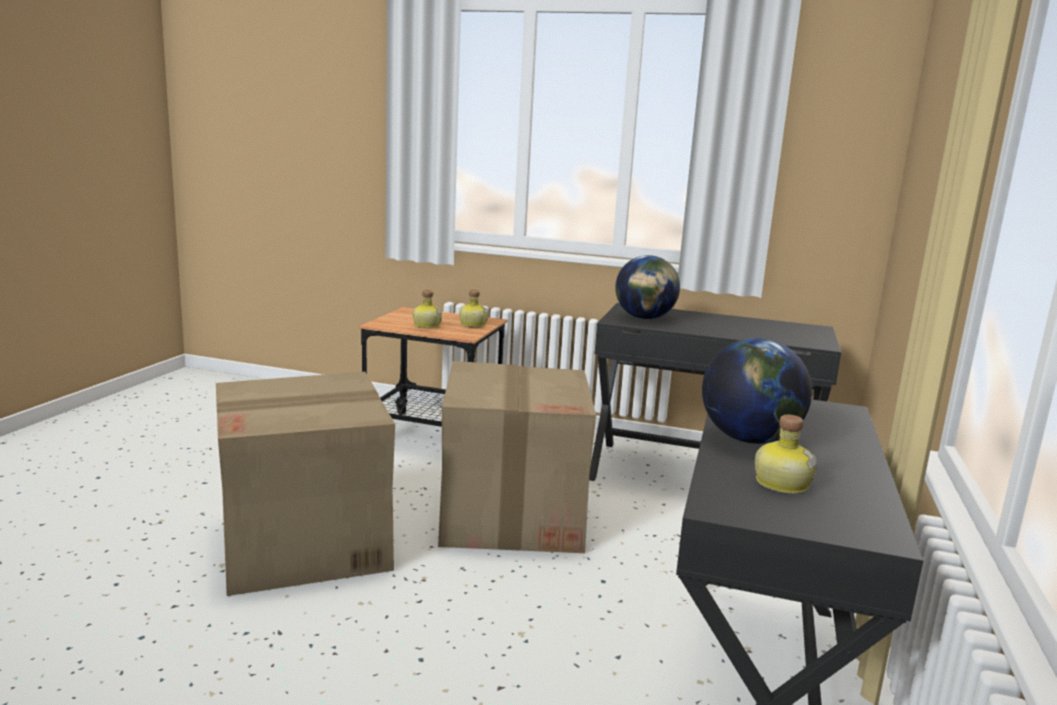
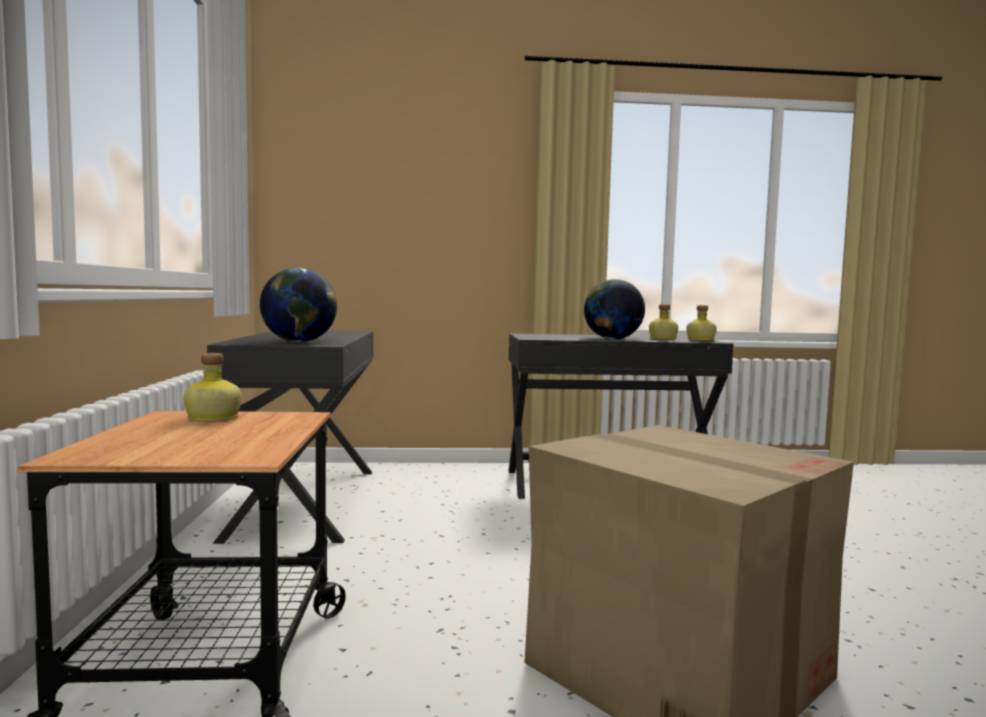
camera: 110 degrees left, 10 degrees down
bottle [413,290,442,328] -> bottle moved to [686,305,717,341]
cardboard box [438,361,596,553] -> none

